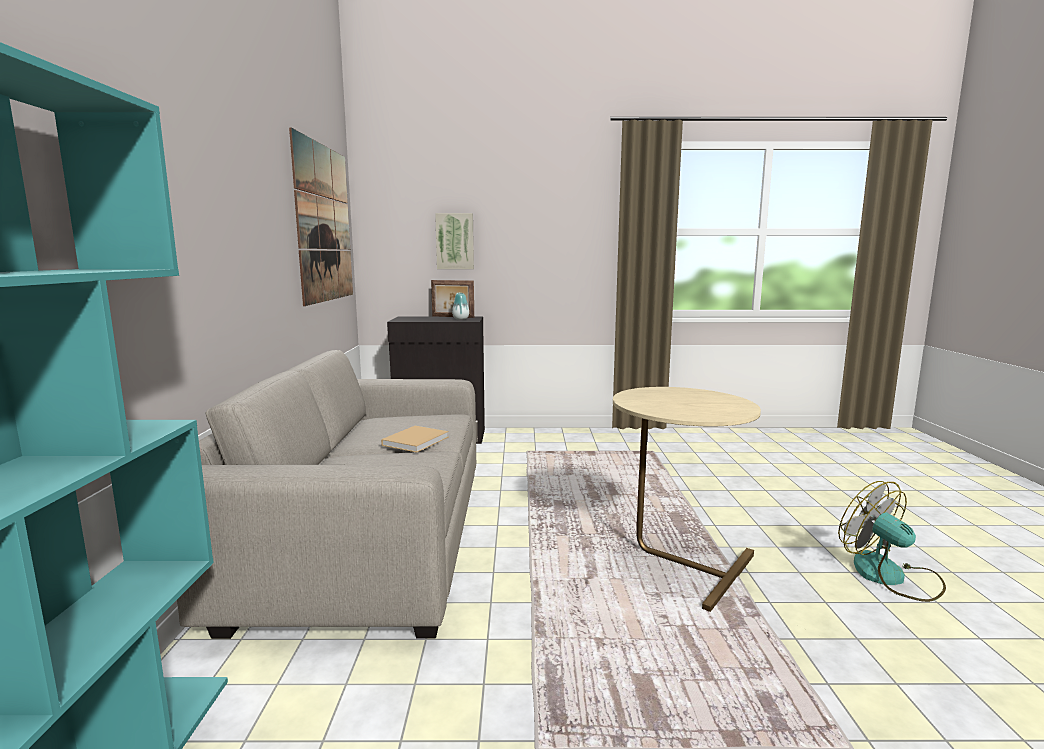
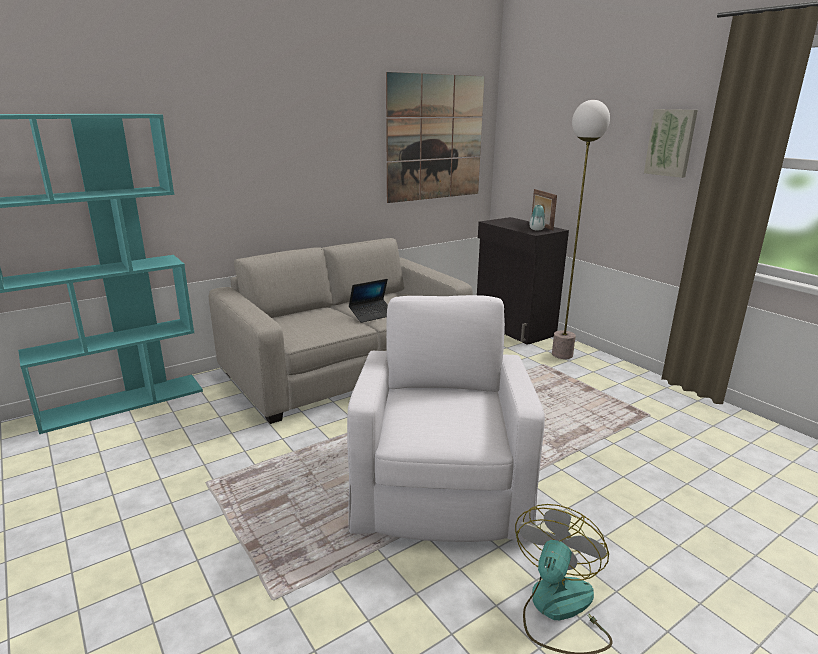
camera: 55 degrees right, 10 degrees up
beige book [381,426,449,453] -> laptop [349,279,388,323]
picture [435,213,474,269] -> picture moved to [644,109,698,178]
beige side table [613,387,761,612] -> white armchair [347,295,545,542]
none -> floor lamp [552,100,610,359]

